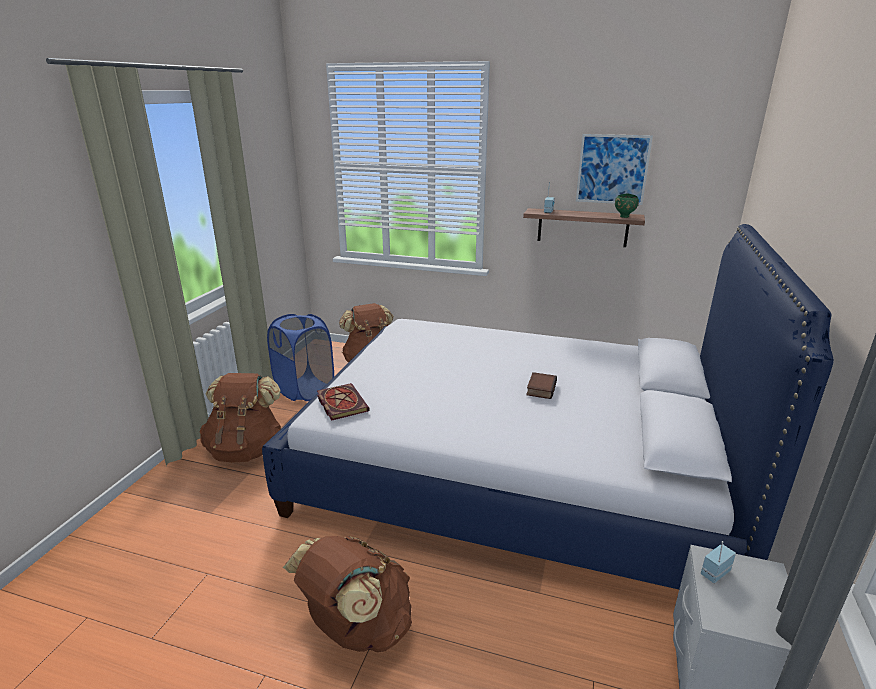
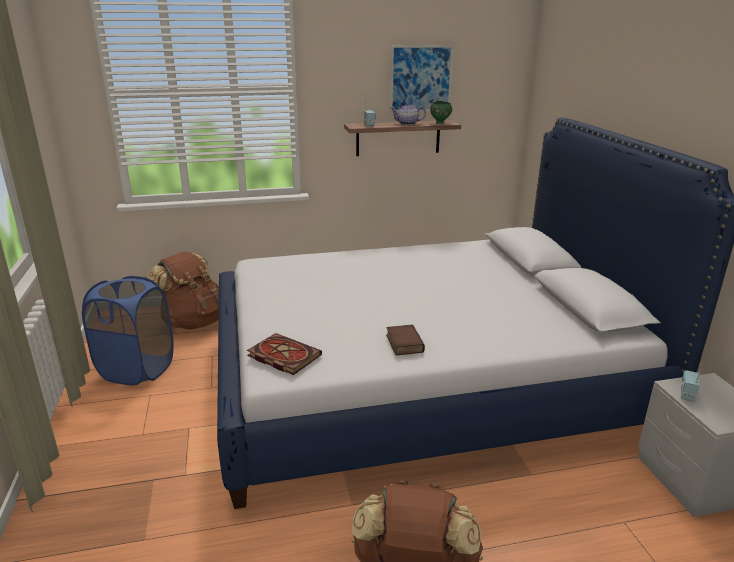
camera: 30 degrees left, 0 degrees up
brown backpack [199,373,281,463] -> none
book [526,372,557,399] -> book moved to [386,324,425,355]
none -> teapot [391,103,426,125]

